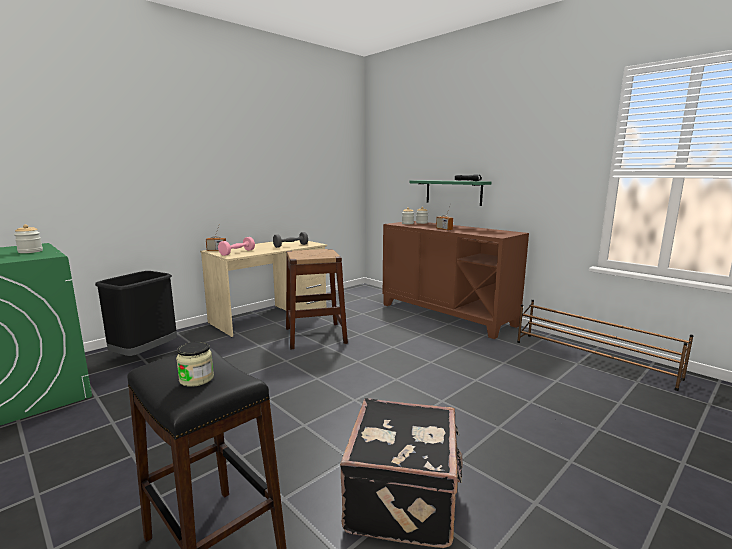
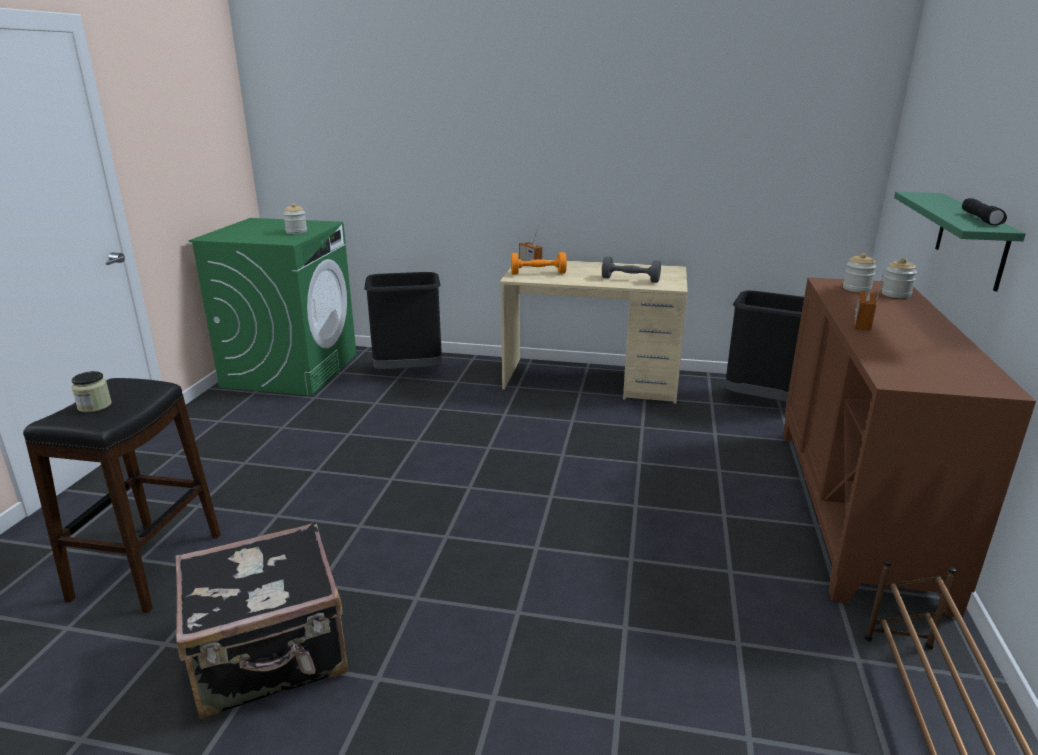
camera: 55 degrees right, 10 degrees up
pink dumbbell [218,237,255,256] -> orange dumbbell [511,252,567,274]
brown stool [286,249,348,349] -> none
none -> black trash can [725,290,804,402]

